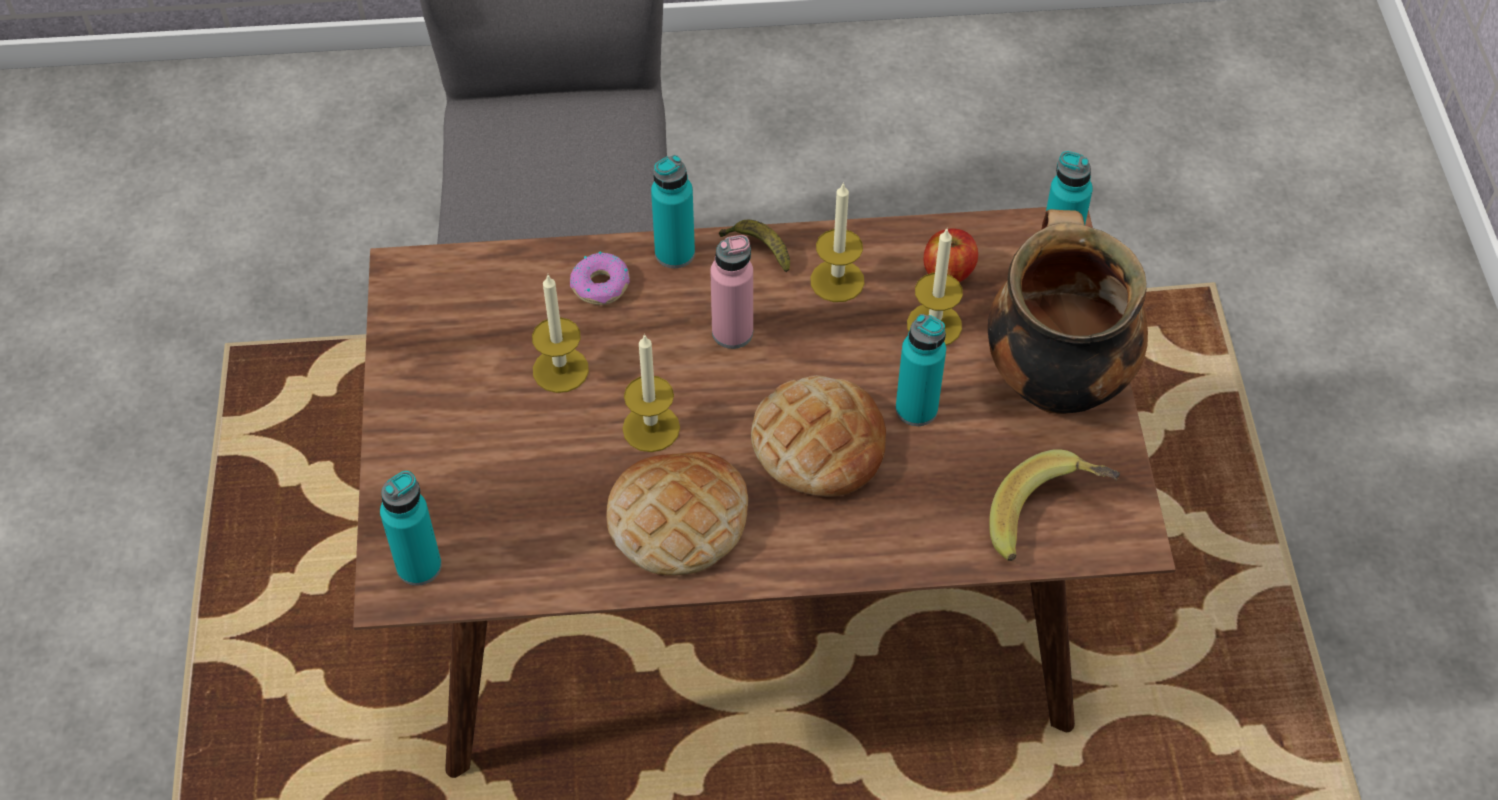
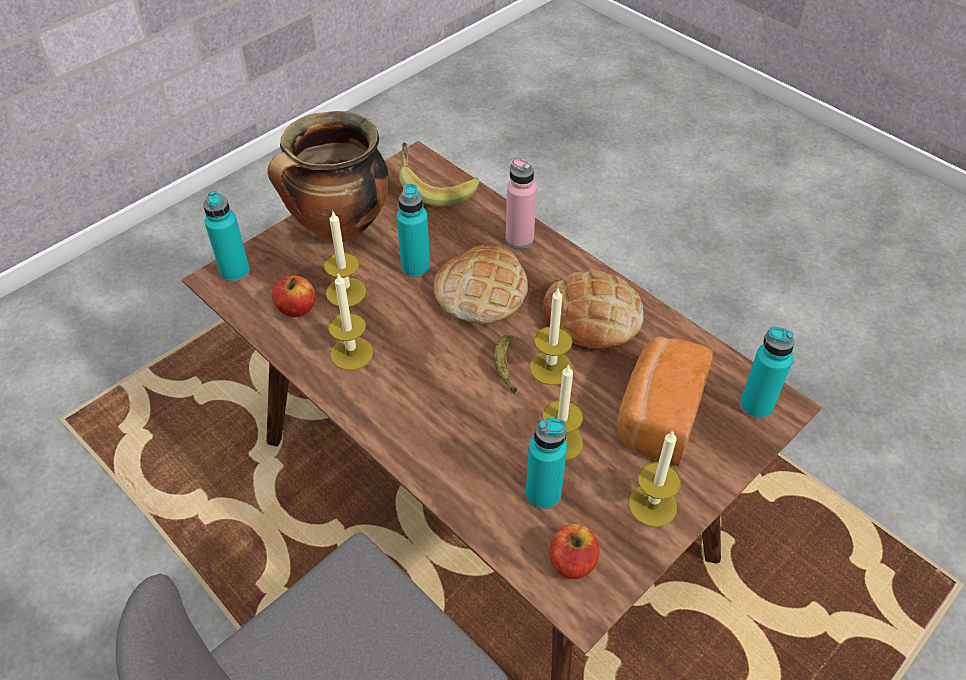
camera: 130 degrees left, 5 degrees down
donut [570,252,630,305] -> none
turquoise bottle [651,155,695,268] -> turquoise bottle moved to [526,418,567,509]
pink bottle [710,235,753,349] -> pink bottle moved to [506,157,537,249]
banana [719,220,790,273] -> banana moved to [494,335,517,394]
none -> apple [550,524,600,579]
none -> bread [617,336,714,466]
none -> candle [628,430,681,527]

